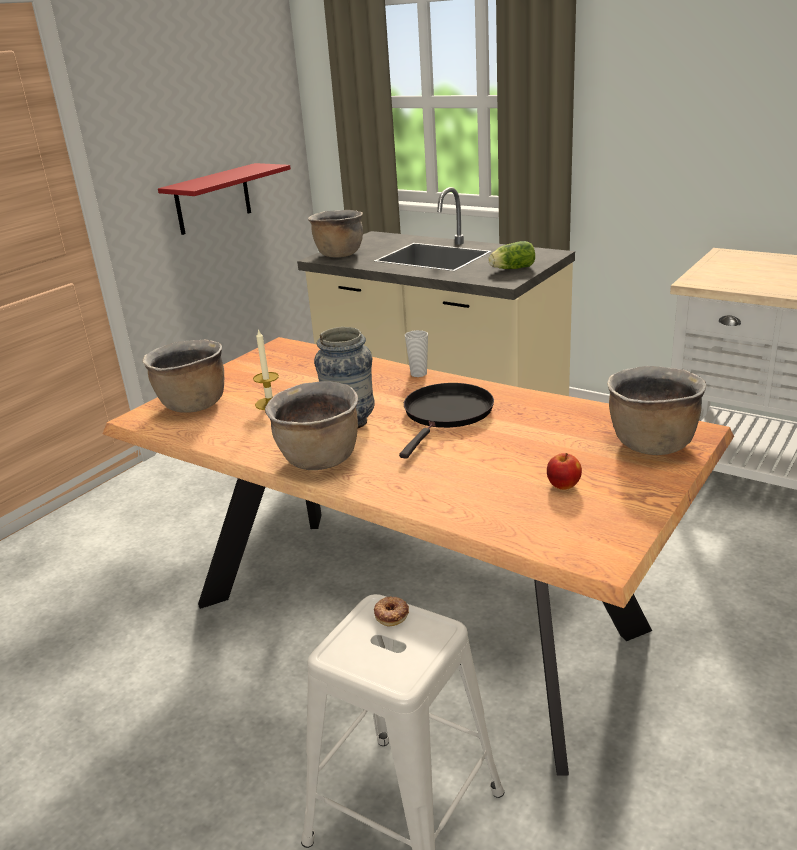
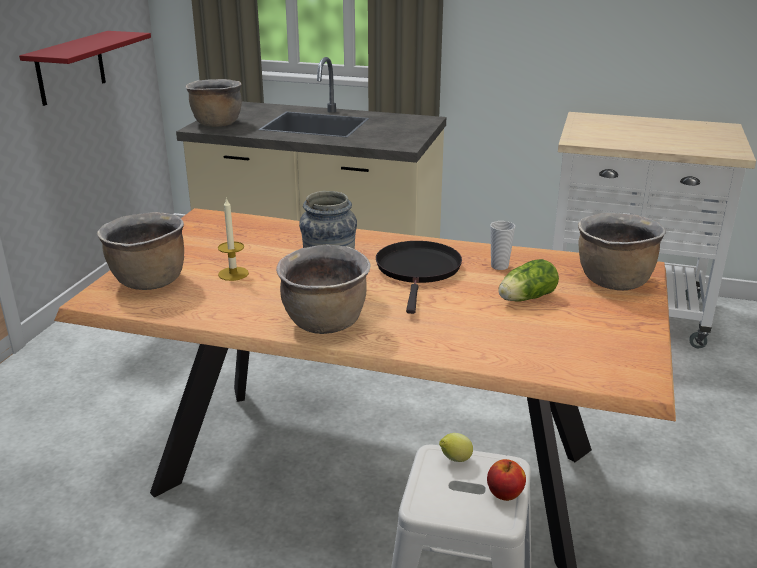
camera: 20 degrees left, 0 degrees up
donut [374,596,409,626] -> lemon [439,433,473,462]
cup [405,330,428,377] -> cup moved to [490,221,515,270]
lettuce [488,241,535,269] -> lettuce moved to [498,259,559,302]
apple [547,453,582,490] -> apple moved to [487,459,526,501]

